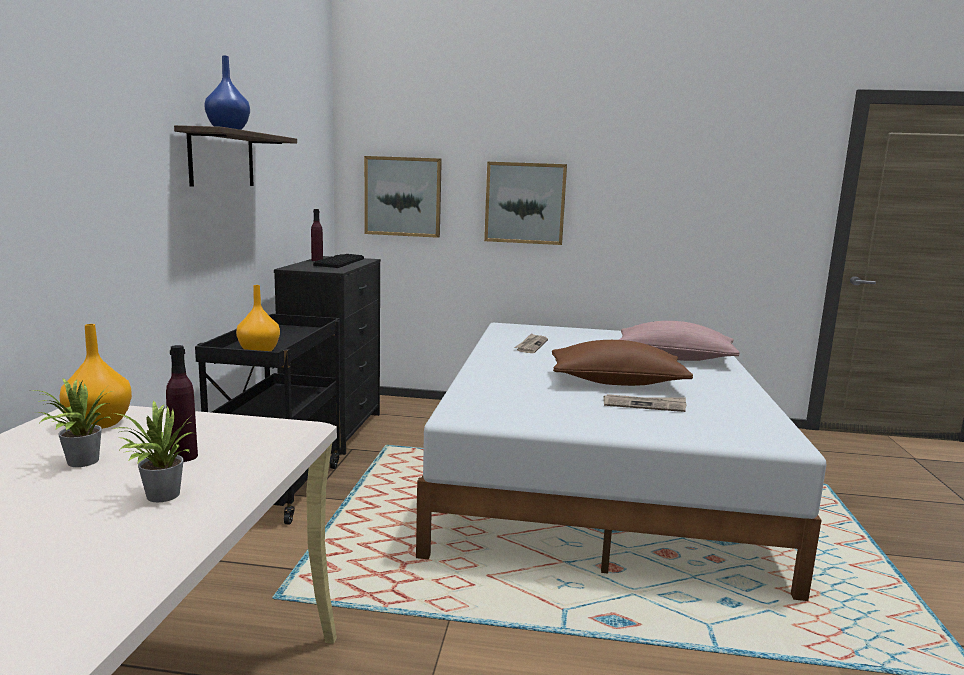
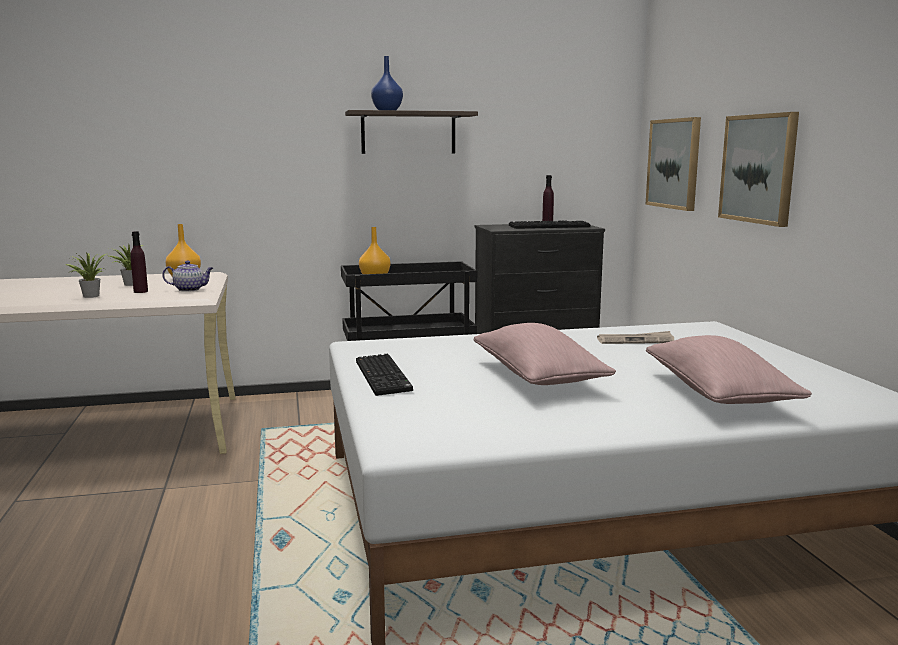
camera: 70 degrees right, 0 degrees up
brown pillow [552,340,693,386] -> pink pillow [473,323,616,385]
newspaper [604,394,686,412] -> none
none -> teapot [162,260,213,292]
none -> keyboard [356,354,413,396]

